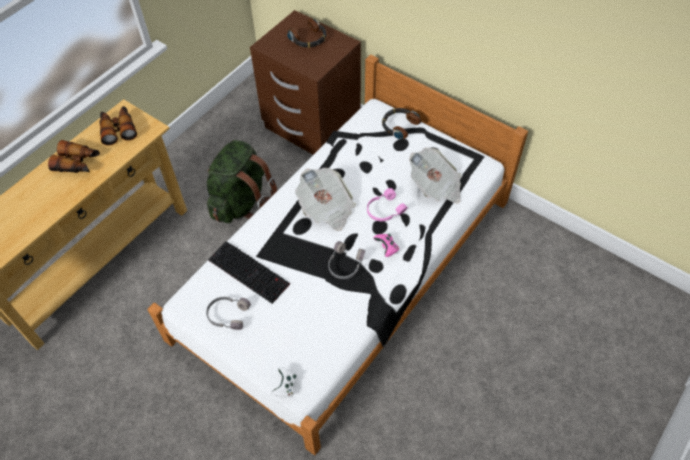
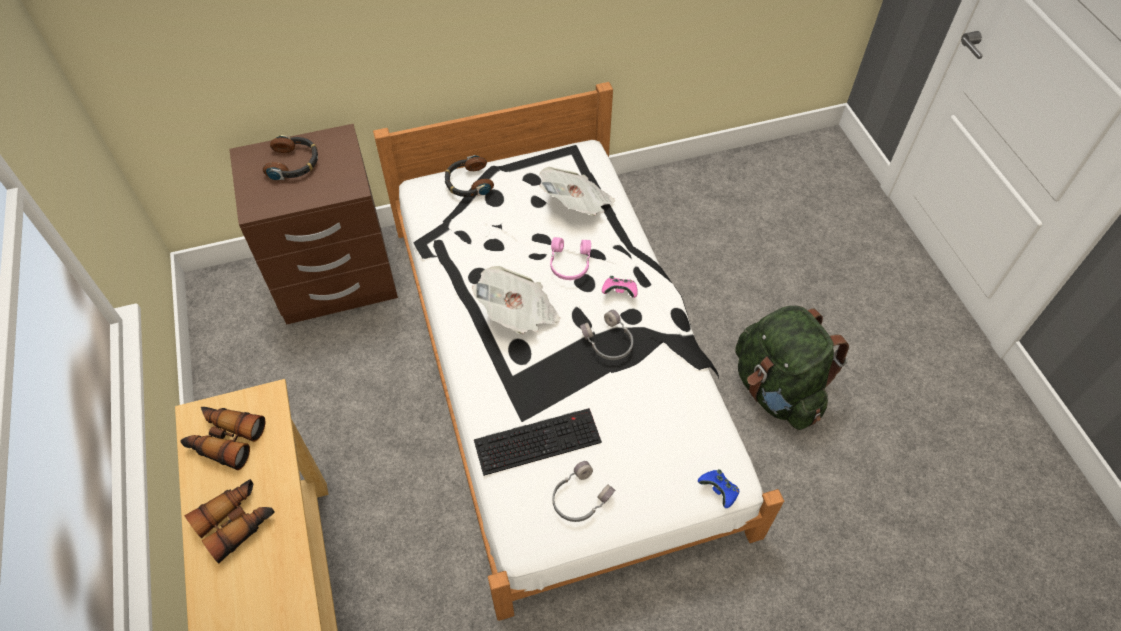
camera: 55 degrees left, 0 degrees up
green backpack [207,140,277,223] -> green backpack moved to [736,306,849,430]
white game controller [271,367,298,397] -> blue game controller [698,469,739,508]

